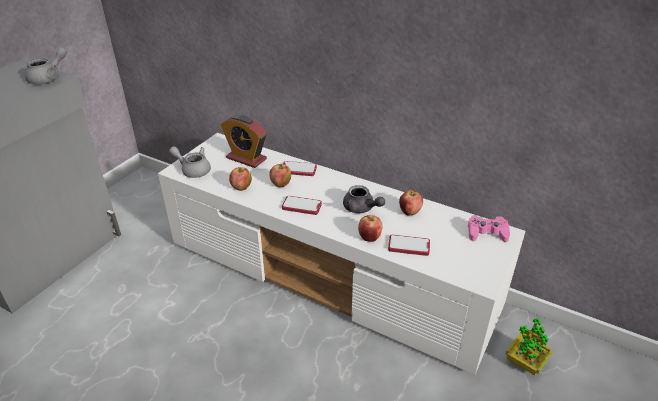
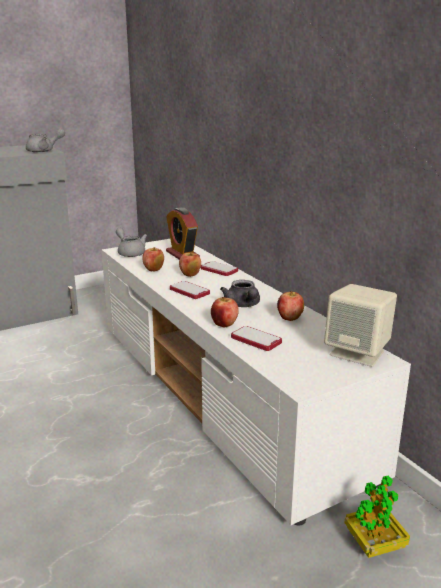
camera: 30 degrees right, 15 degrees down
pink game controller [468,215,510,242] -> beige speaker [324,284,397,367]

